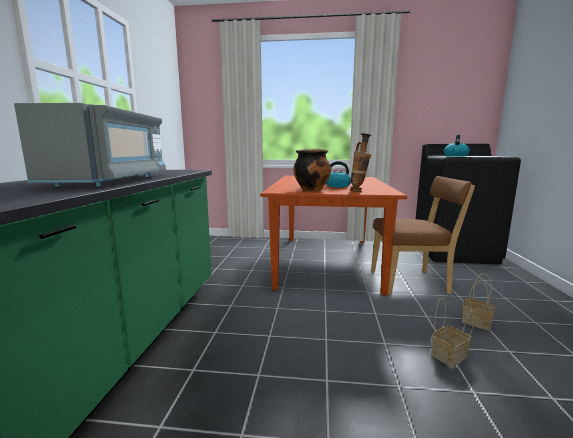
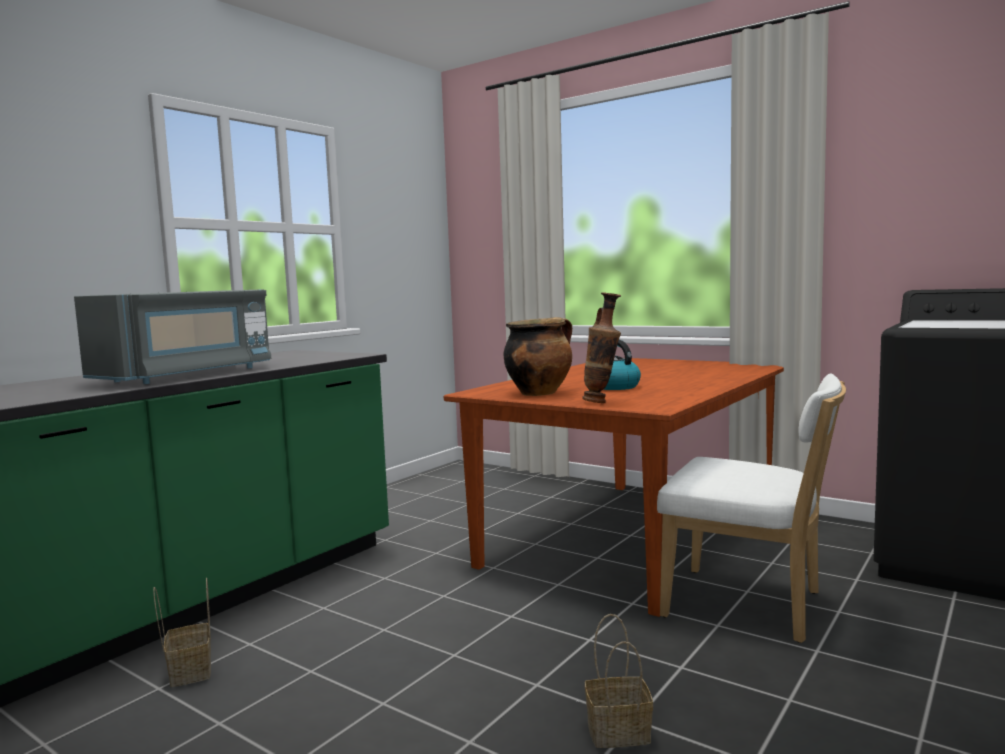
camera: 30 degrees right, 5 degrees down
brown chair [371,176,475,295] -> white chair [657,373,846,643]
kettle [444,134,470,157] -> none
basket [462,274,495,331] -> basket moved to [153,578,211,687]

